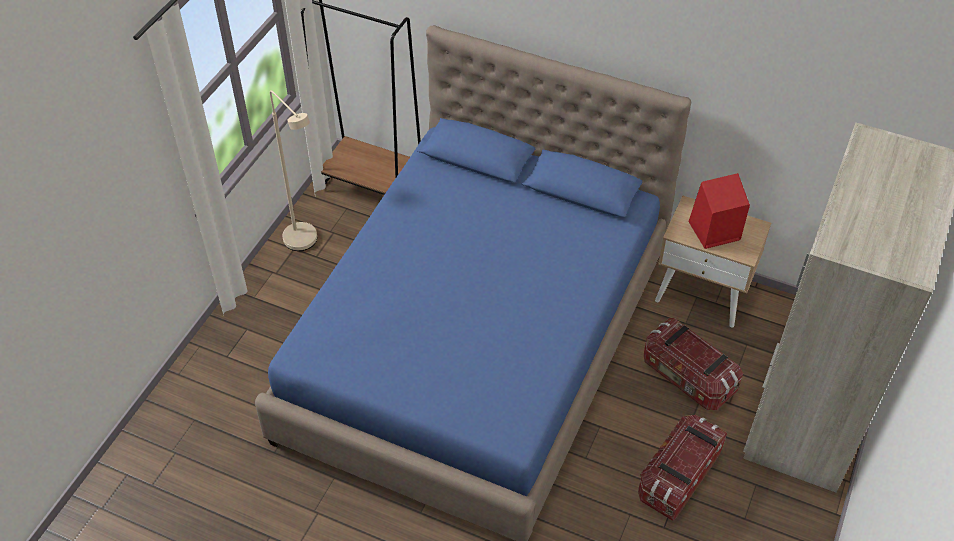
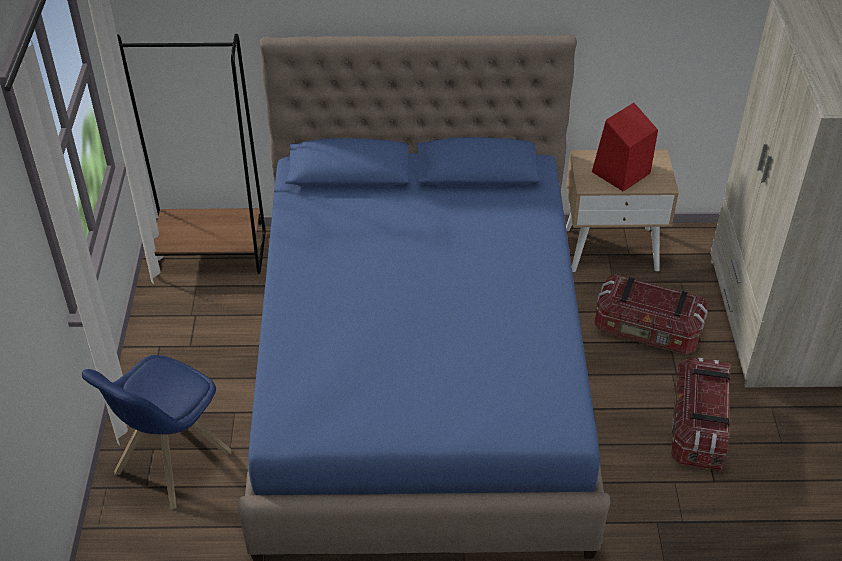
camera: 25 degrees left, 5 degrees down
beige floor lamp [270,90,317,251] -> none
none -> blue chair [82,355,231,509]

